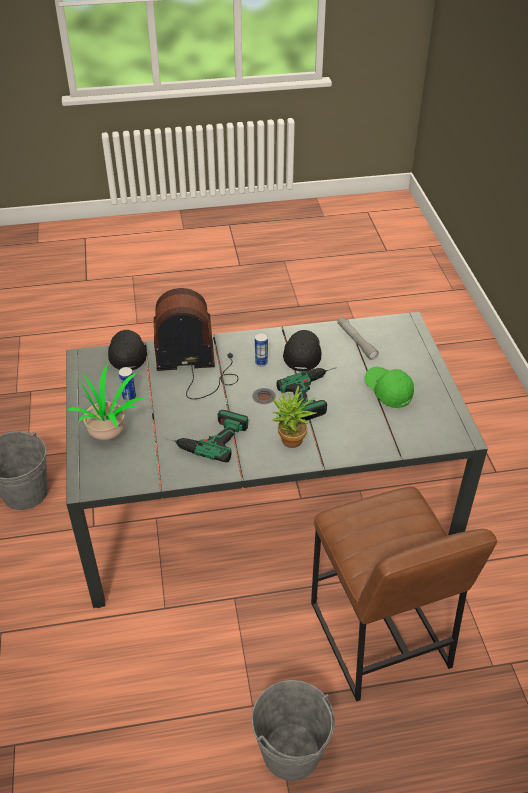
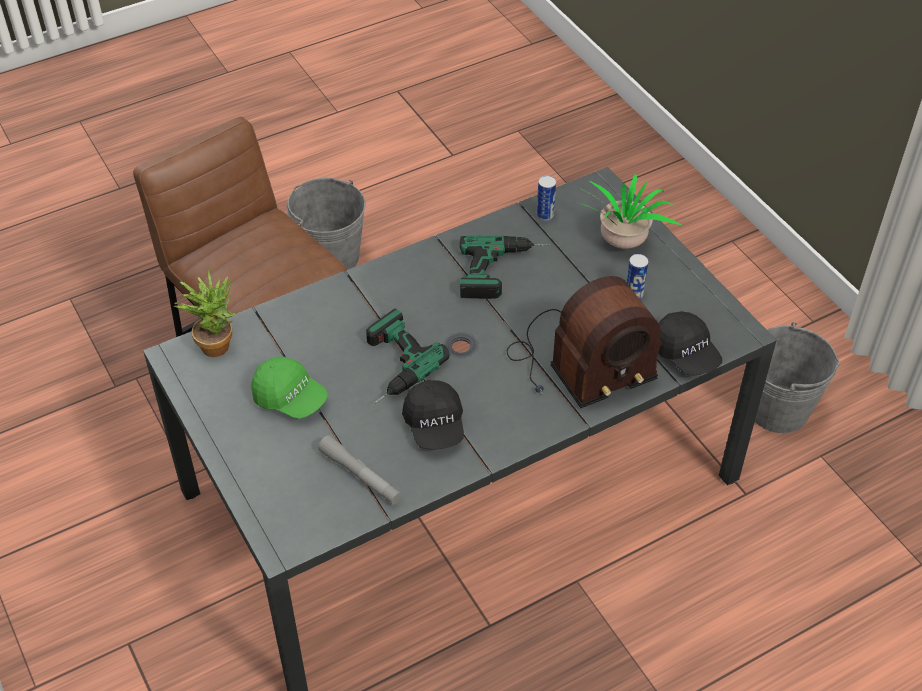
camera: 160 degrees right, 5 degrees up
can [255,333,268,367] -> can moved to [537,176,556,221]
potted plant [272,386,316,448] -> potted plant moved to [174,270,235,357]

